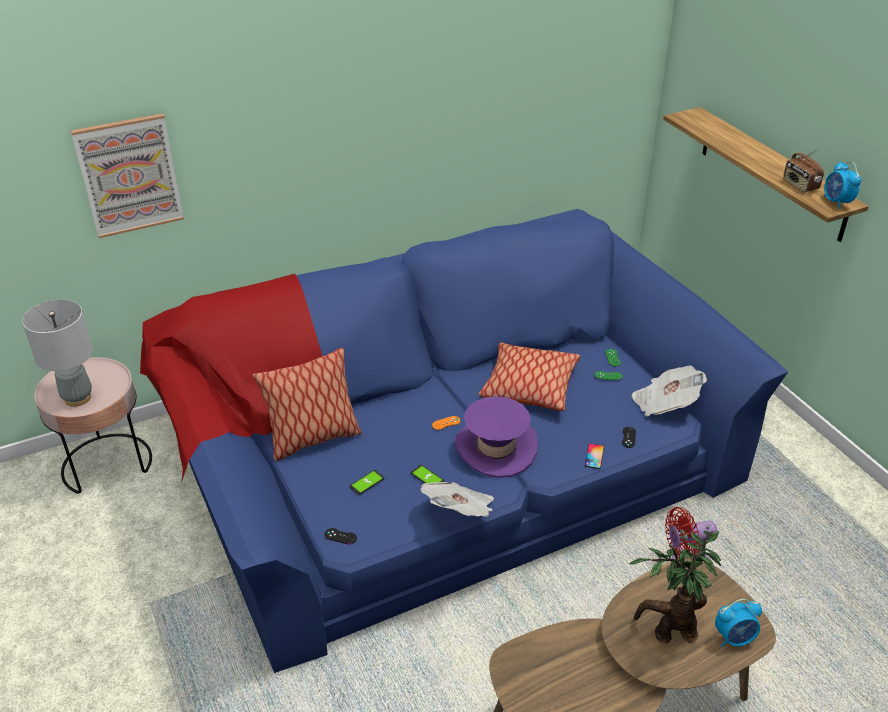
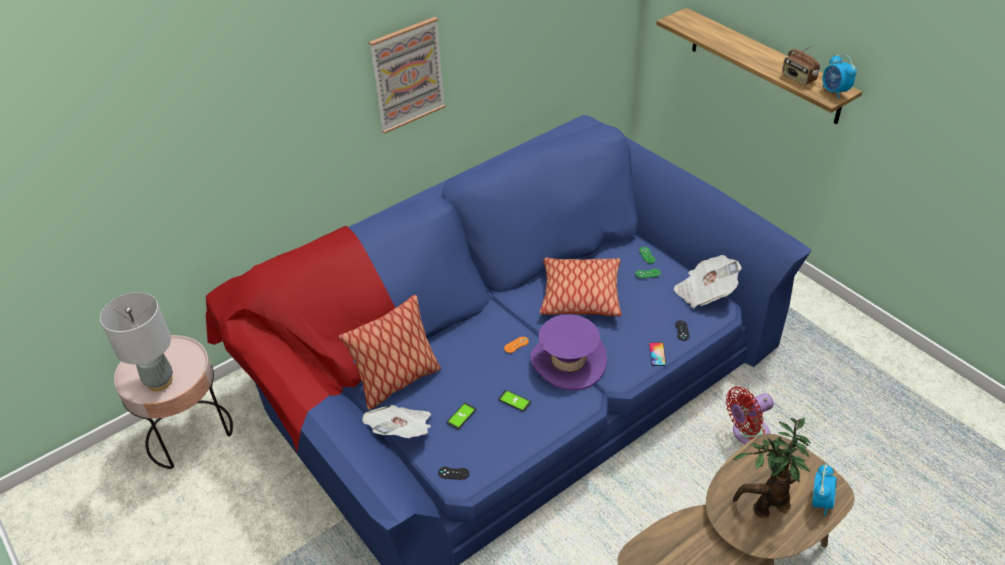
camera: 10 degrees left, 5 degrees up
picture [71,113,184,238] -> picture moved to [369,17,446,134]
newspaper [421,482,494,517] -> newspaper moved to [362,405,431,438]
alarm clock [715,599,762,648] -> alarm clock turned 45 degrees counterclockwise [812,463,837,516]

